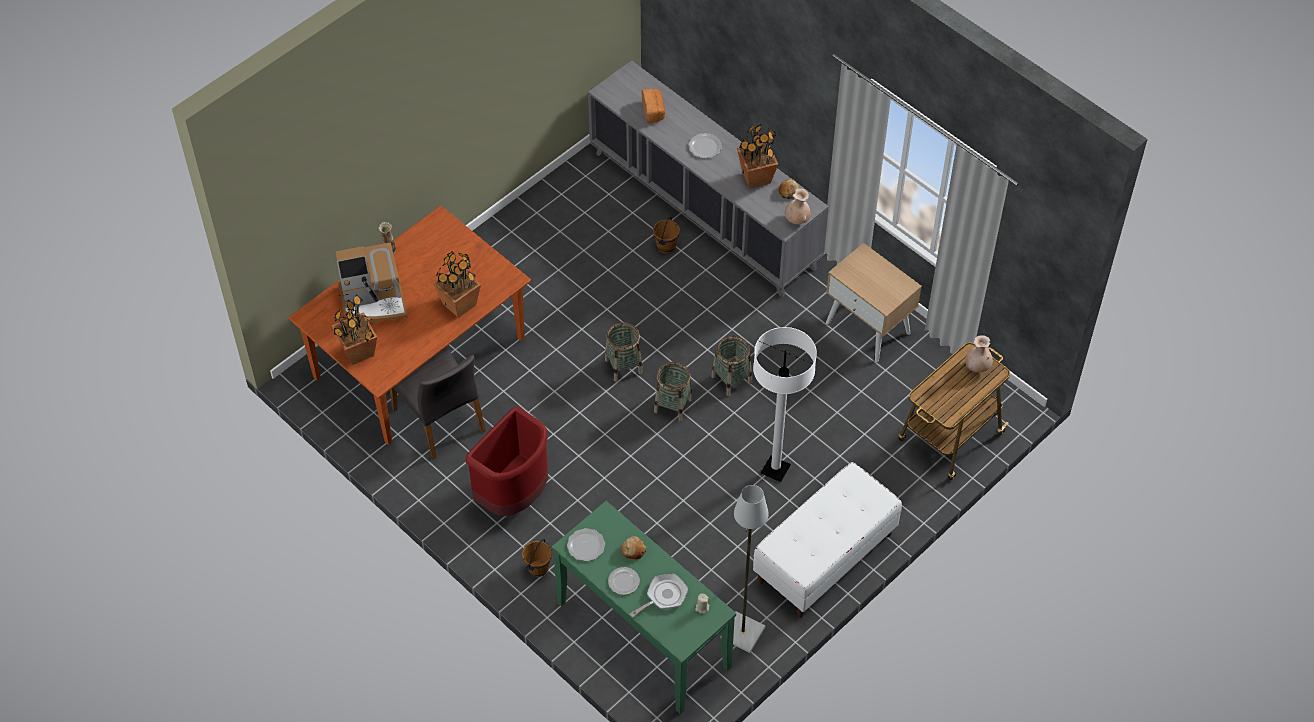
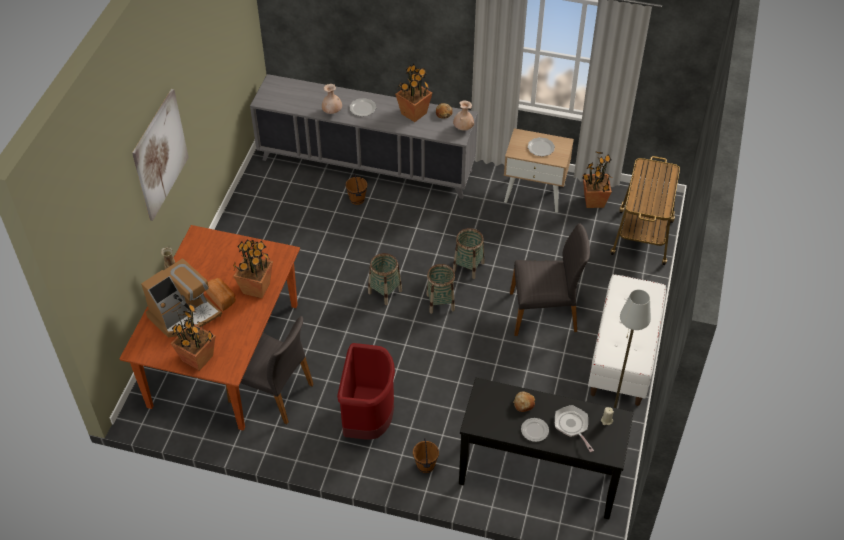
camera: 30 degrees left, 5 degrees down
green console table [552,501,736,714] -> black console table [459,378,634,520]
plate [567,528,605,561] -> plate moved to [527,137,555,157]
frying pan [630,574,688,617] -> frying pan turned 45 degrees counterclockwise [555,405,594,452]
bread [642,89,665,123] -> bread moved to [206,278,236,311]
white floor lamp [753,327,817,482] -> grey chair [510,223,590,336]
beige vase [965,335,993,372] -> beige vase moved to [322,84,342,114]
none -> picture [132,89,189,221]
none -> potted plant [582,151,612,208]

